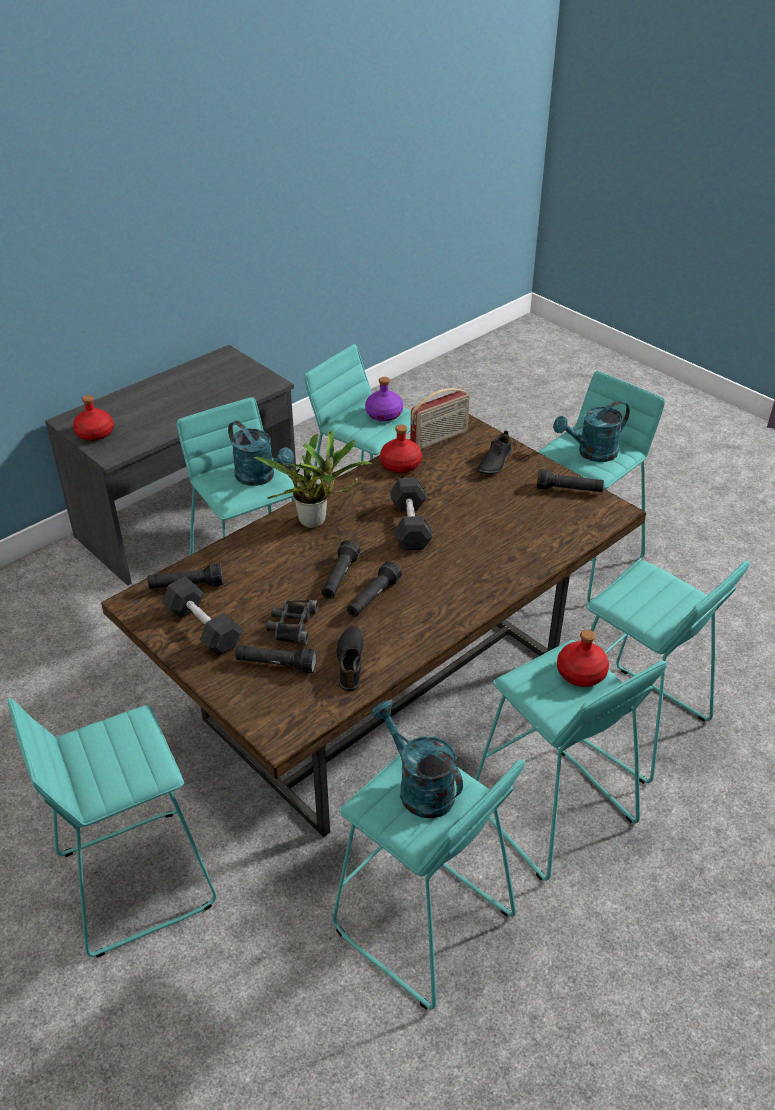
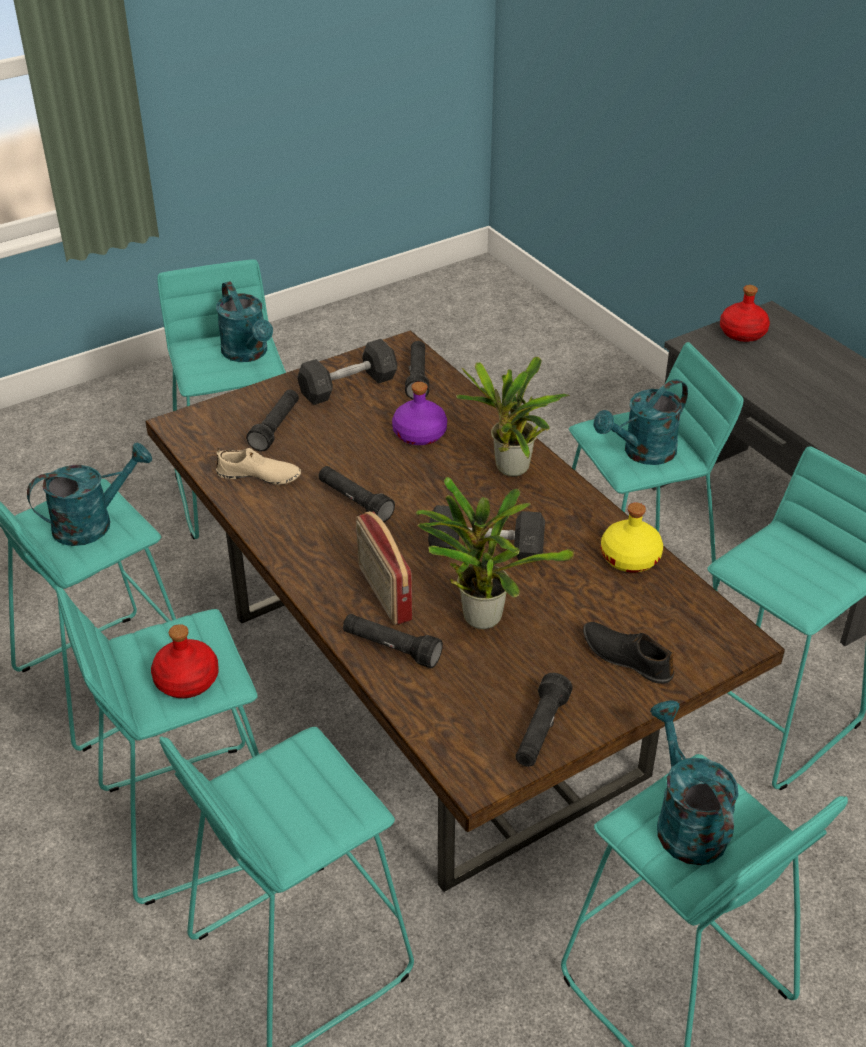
camera: 100 degrees right, 0 degrees up
black binoculars [266,600,318,646] -> none
black flashlight [322,540,361,599] -> black flashlight moved to [343,614,443,669]
black shoe [336,626,364,691] -> beige shoe [216,448,301,485]
purple bottle [365,377,403,421] -> purple bottle moved to [392,382,447,445]
red bottle [380,425,422,473] -> yellow bottle [601,503,663,572]
radio [410,388,470,449] -> radio moved to [356,511,412,625]
none -> turquoise watering can [216,281,273,362]
none -> potted plant [416,477,575,629]

